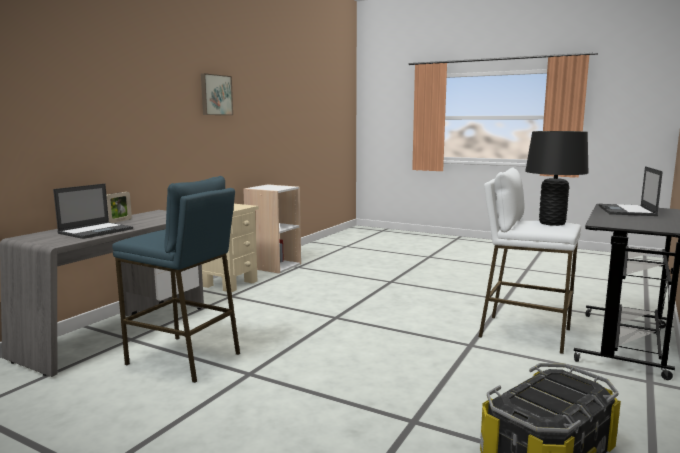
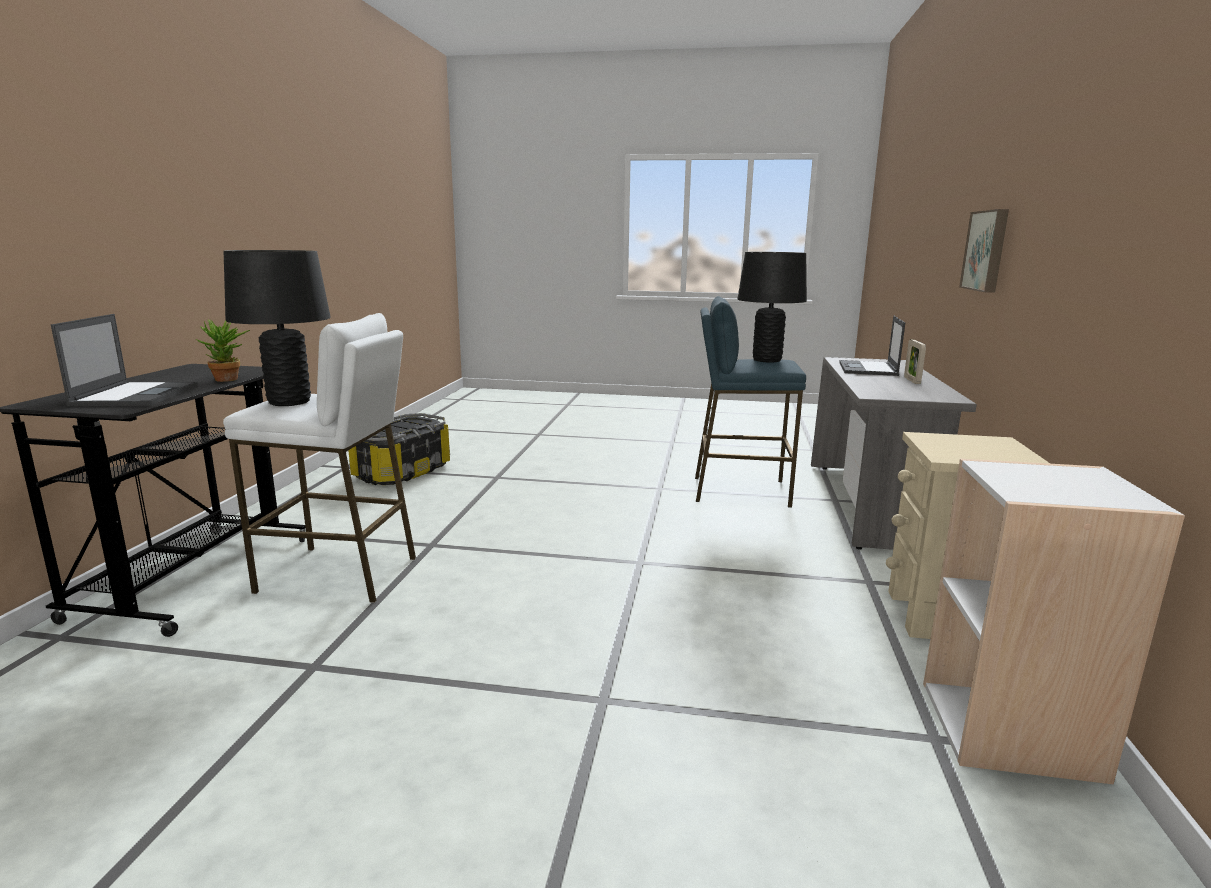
camera: 160 degrees right, 5 degrees up
picture [201,73,233,115] -> picture moved to [959,209,1009,293]
none -> potted plant [196,320,250,382]
none -> black table lamp [738,252,807,363]

